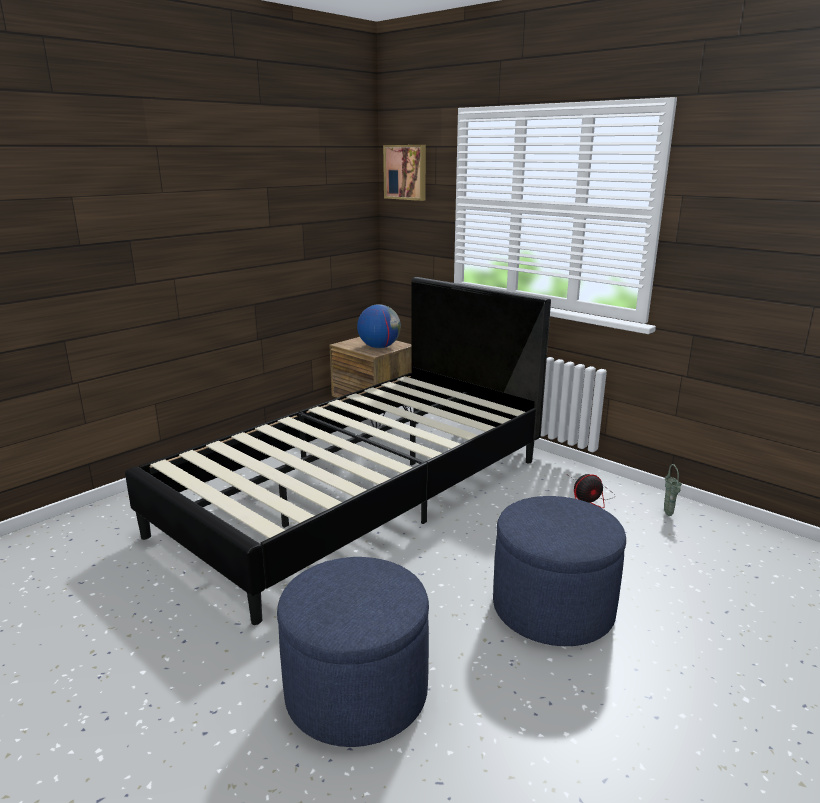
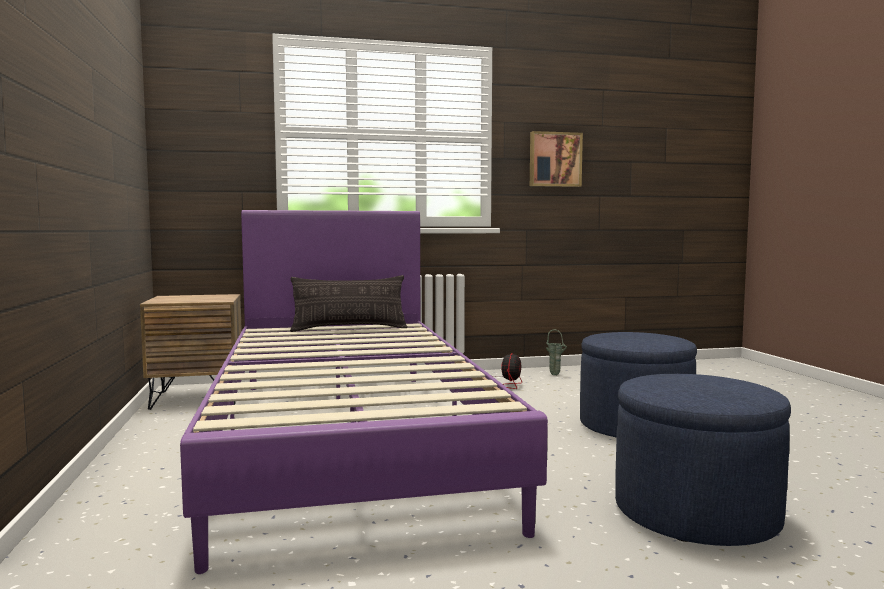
camera: 55 degrees left, 15 degrees down
black bed [125,277,551,625] -> purple bed [180,210,548,574]
globe [357,304,401,348] -> none
picture [383,145,426,201] -> picture moved to [530,131,583,187]
none -> pillow [290,275,408,332]

